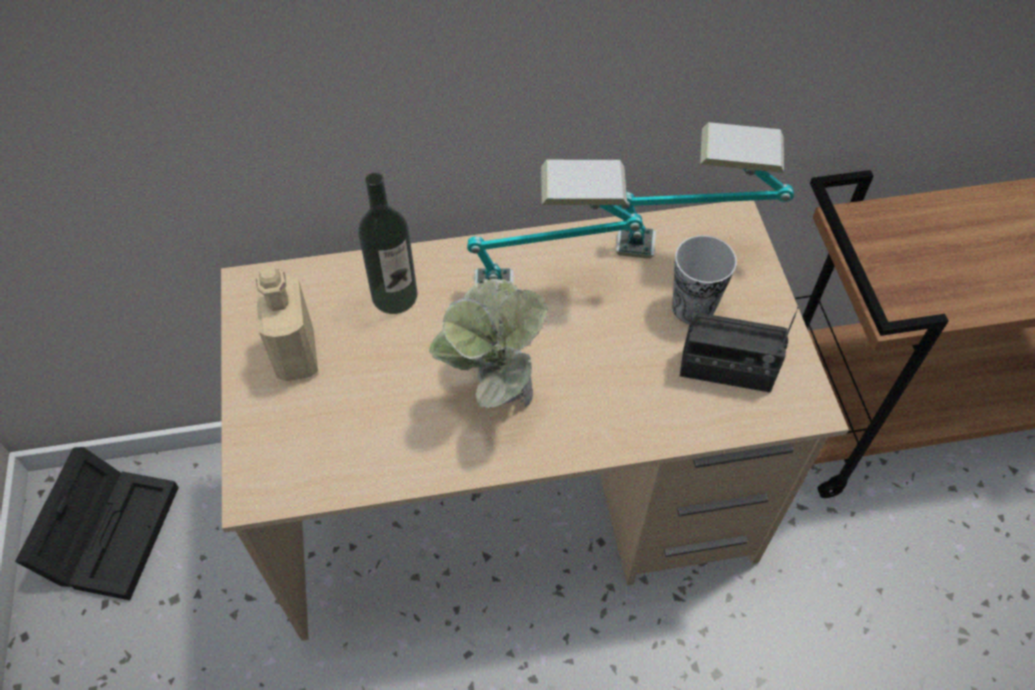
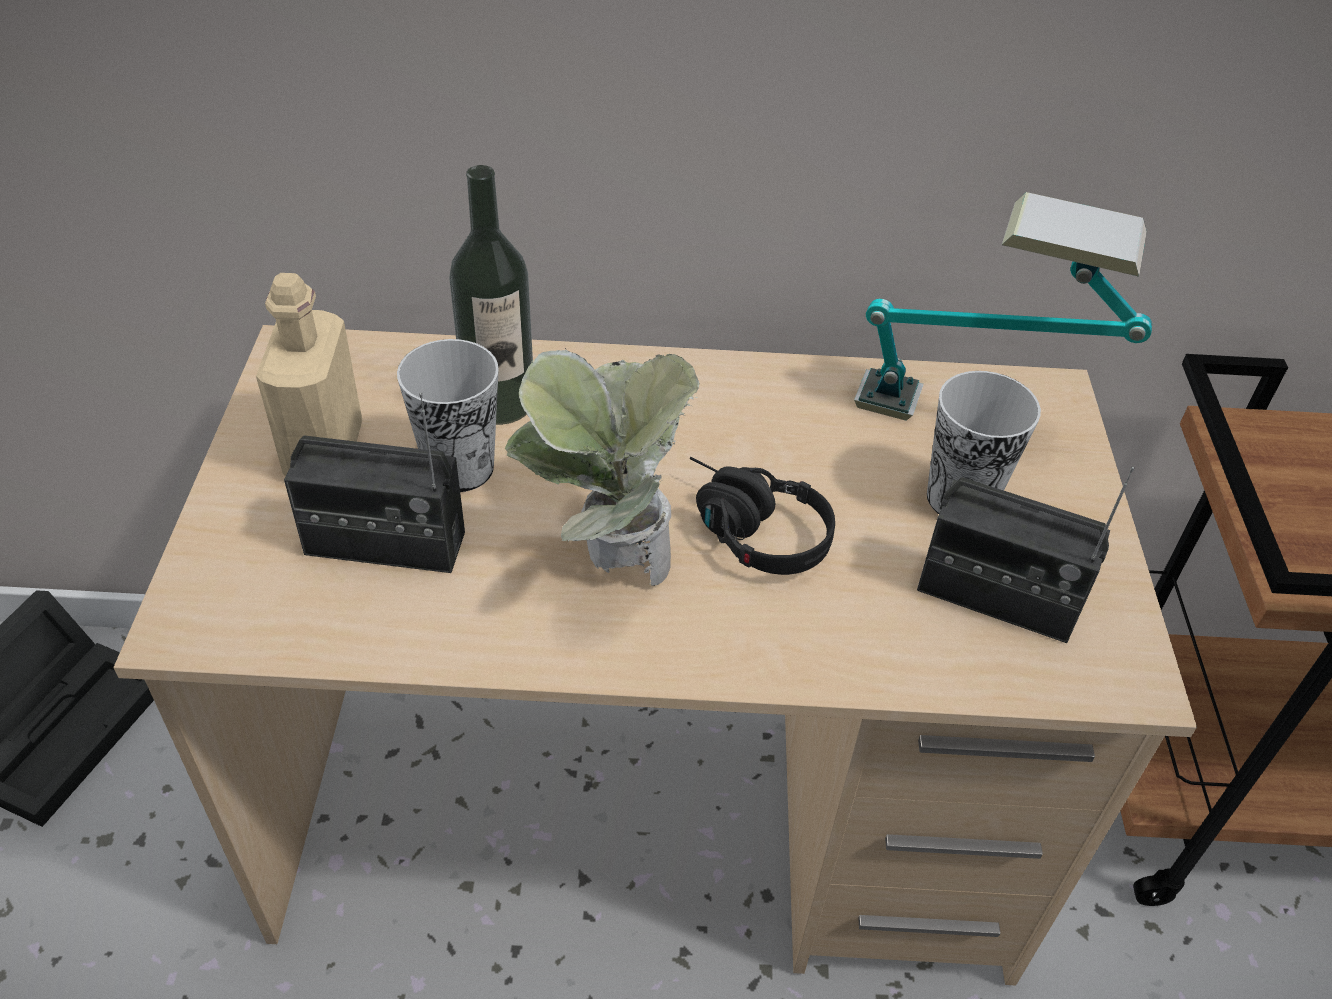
camera: 10 degrees right, 10 degrees down
table lamp [467,160,643,285] -> none
none -> radio [284,393,465,573]
none -> cup [397,339,499,492]
none -> black headphones [689,457,835,575]

